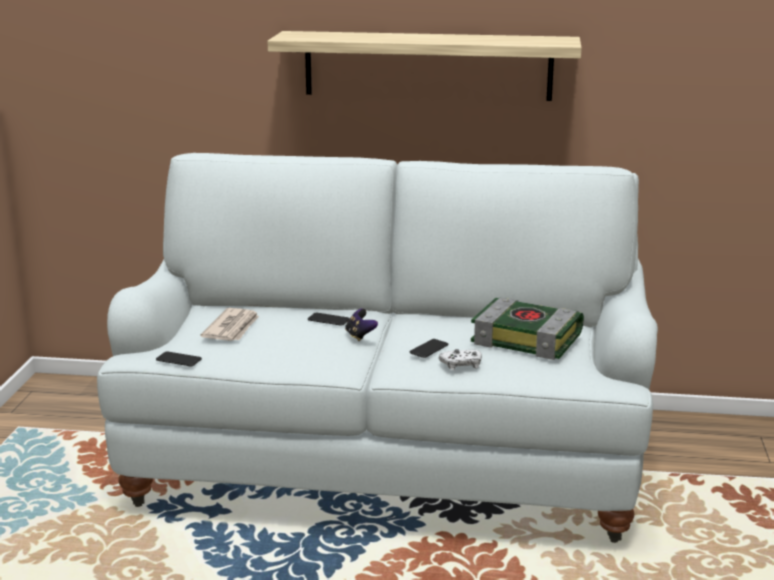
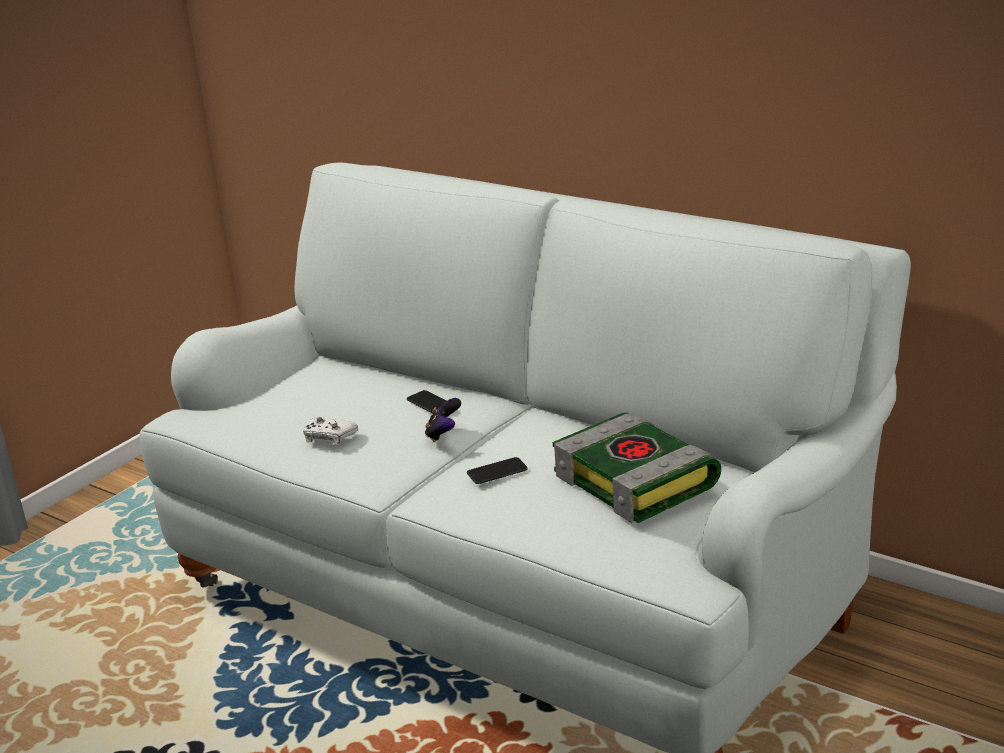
camera: 30 degrees right, 5 degrees up
phone [156,351,202,366] -> none
newspaper [200,308,259,341] -> none
shelf [268,31,582,101] -> none
white game controller [439,349,482,370] -> white game controller moved to [303,417,358,445]

